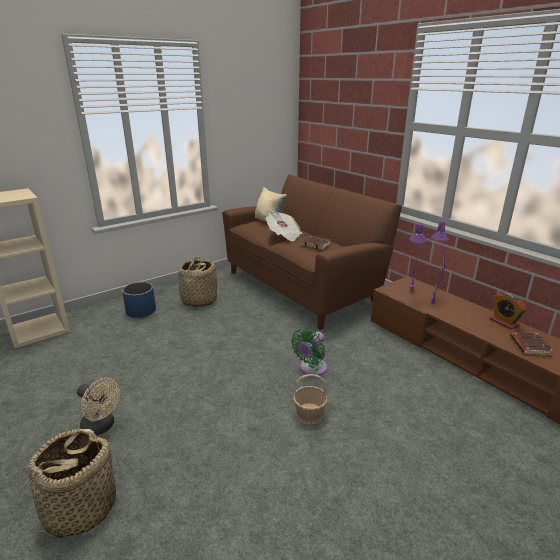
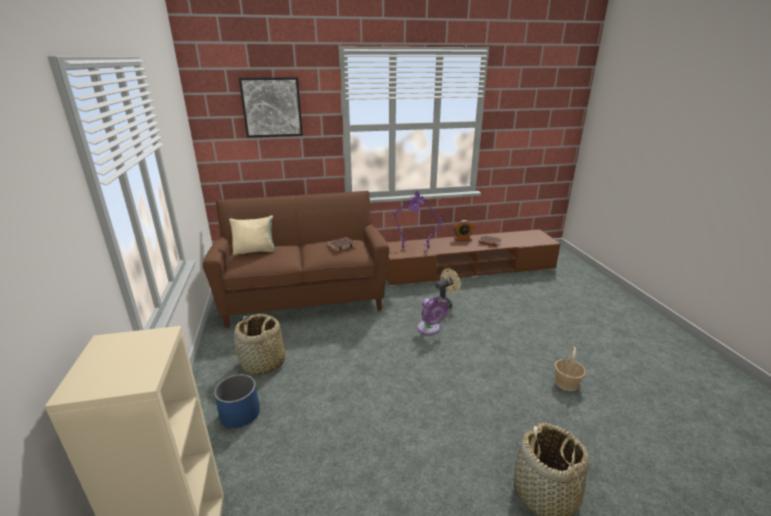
camera: 65 degrees left, 0 degrees up
beige fan [77,378,120,436] -> beige fan moved to [432,269,461,310]
newspaper [266,211,302,241] -> none
green fan [291,328,327,376] -> purple fan [417,297,449,335]
basket [293,374,328,425] -> basket moved to [554,346,586,391]
none -> picture [239,77,303,138]

